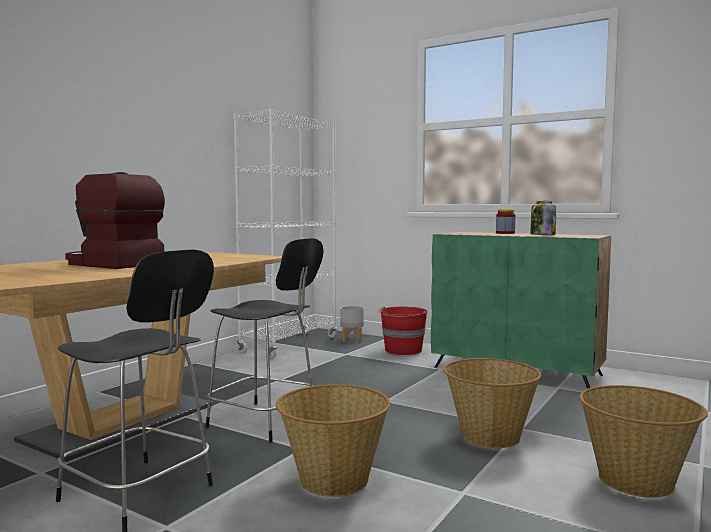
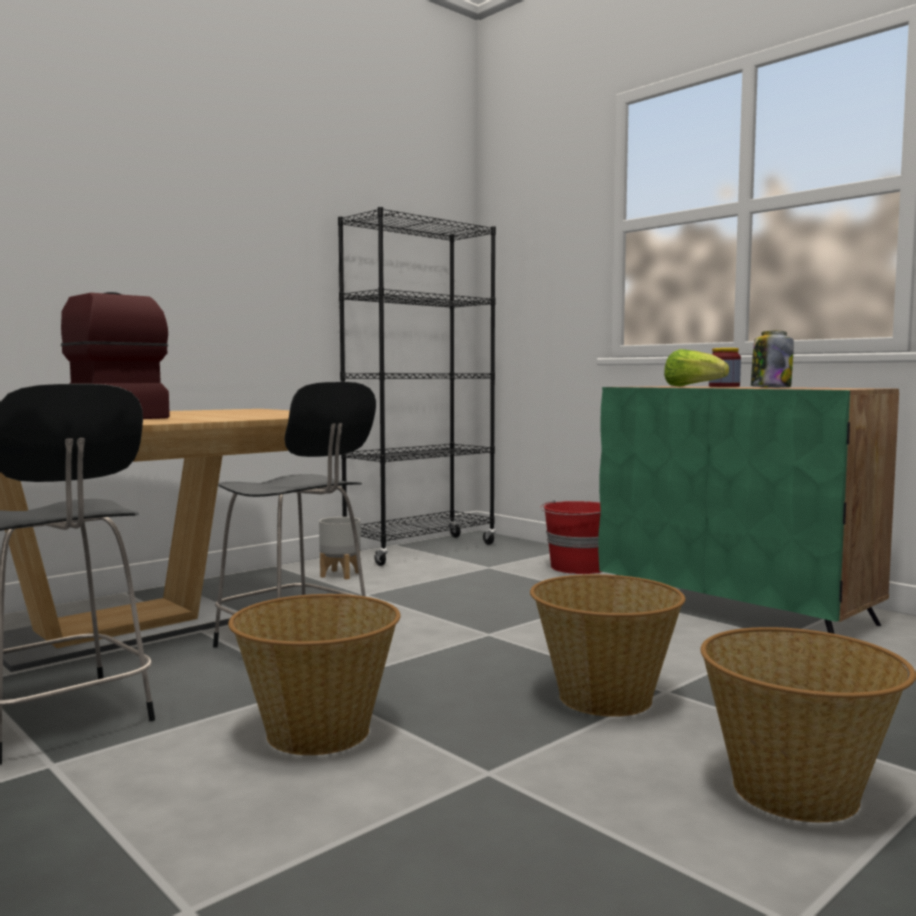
camera: 15 degrees right, 0 degrees up
white bookcase [234,109,337,358] -> black bookcase [338,207,496,566]
grey planter [340,306,364,342] -> grey planter moved to [319,517,360,580]
none -> lettuce [664,349,729,387]

